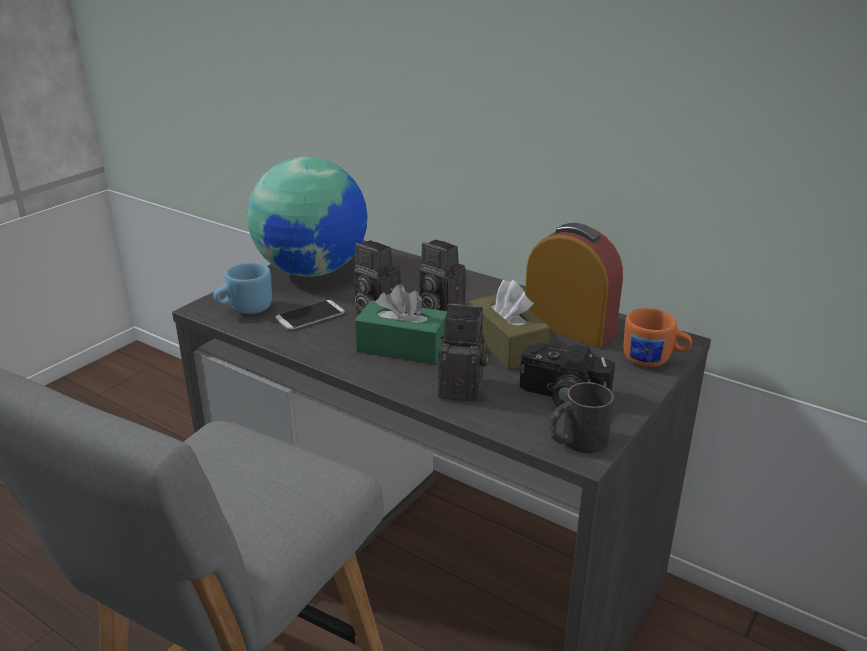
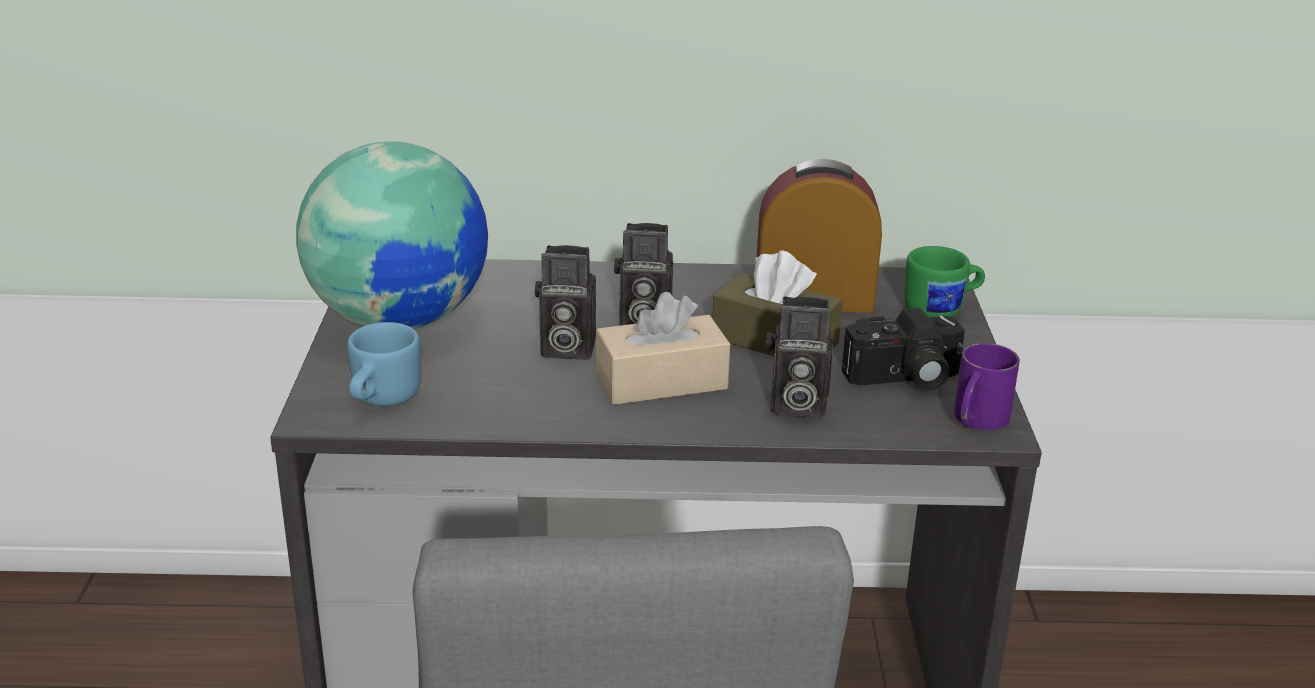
camera: 35 degrees left, 0 degrees up
phone [275,300,345,330] -> none
green tissue box [355,284,447,365] -> beige tissue box [596,292,730,405]
camera [438,304,488,402] -> camera turned 150 degrees counterclockwise [766,296,834,418]
black mug [549,382,614,454] -> purple mug [954,343,1020,430]
orange mug [623,308,692,367] -> green mug [904,246,985,317]

